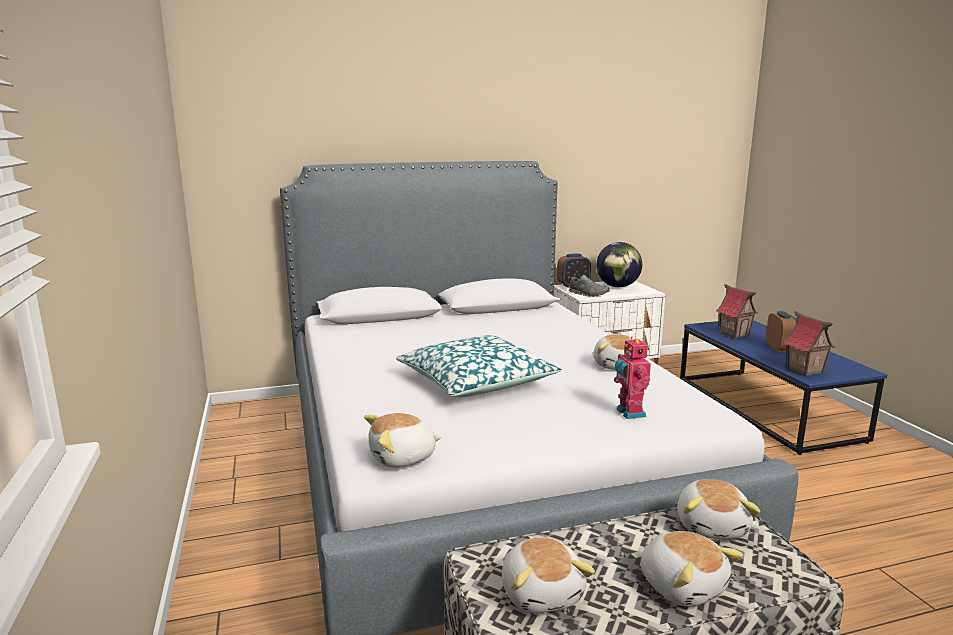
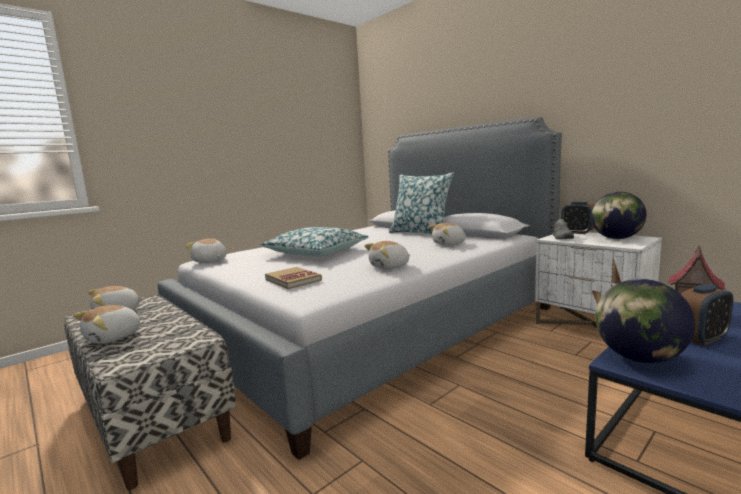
camera: 65 degrees right, 5 degrees down
toy robot [614,337,651,419] -> book [265,267,322,289]
plush toy [677,479,761,539] -> plush toy moved to [429,223,466,246]
toy house [784,311,835,376] -> globe [595,279,695,363]
none -> pillow [389,172,454,235]

